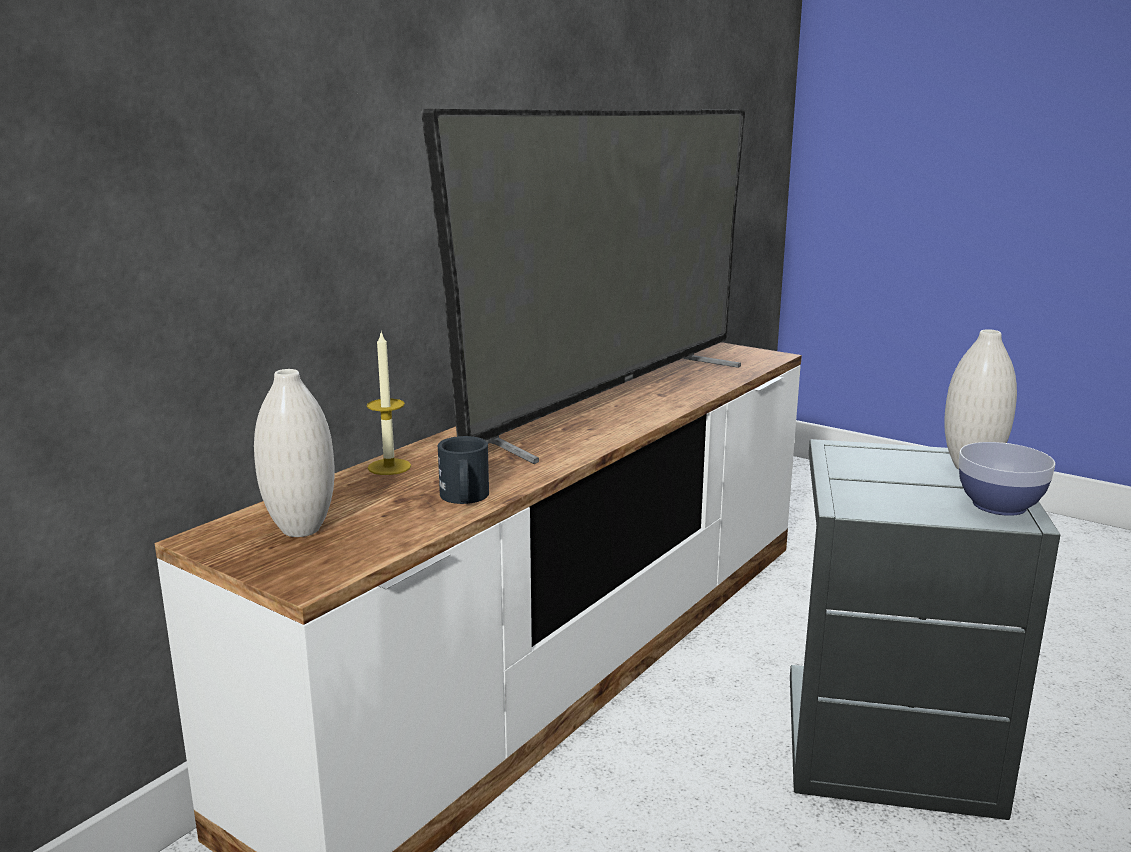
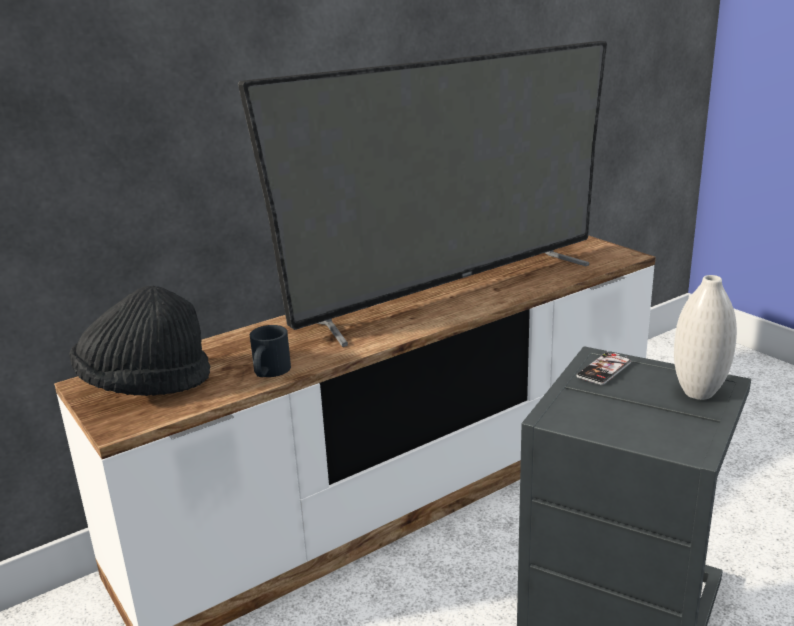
camera: 20 degrees right, 5 degrees up
white vase [254,369,335,537] -> black hat [69,285,210,396]
candle [367,332,411,475] -> none
bowl [959,442,1055,516] -> none
none -> phone [576,351,631,385]

